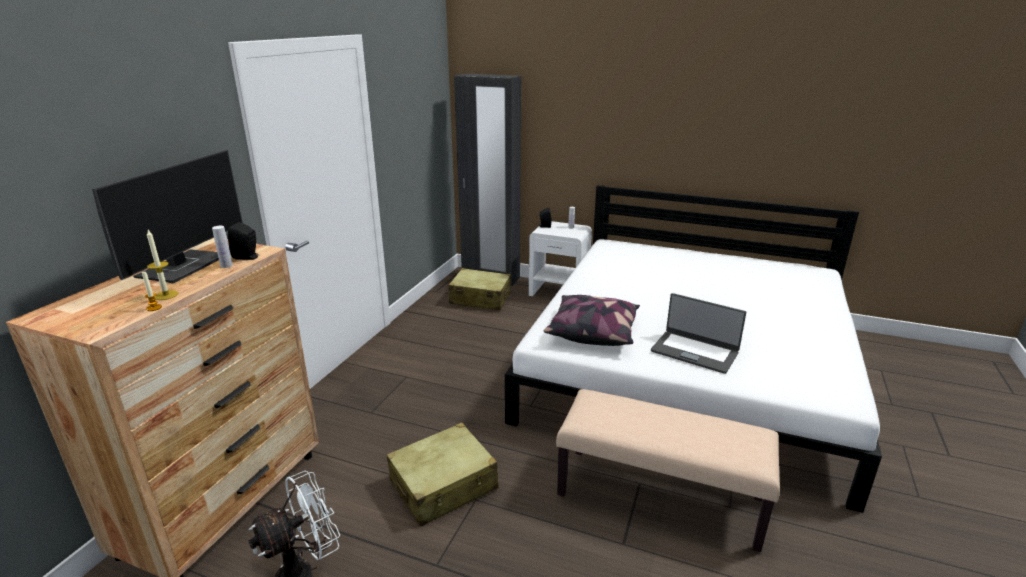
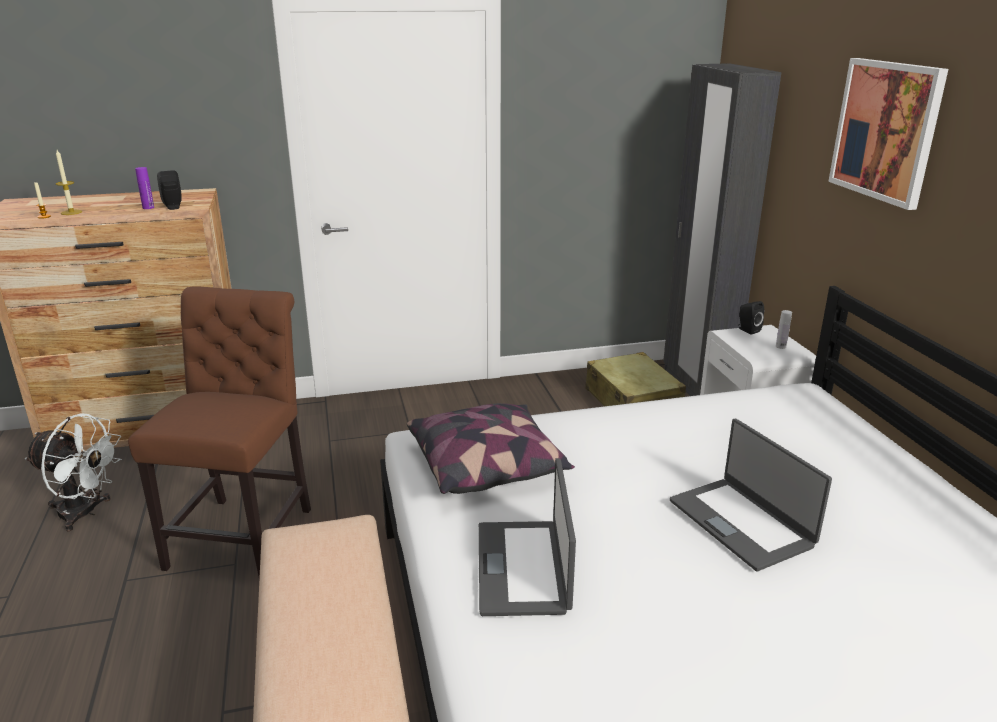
camera: 55 degrees right, 0 degrees up
monitor [92,150,243,284] -> none
white bottle [212,226,233,268] -> purple bottle [135,167,154,209]
beige suitcase [386,422,498,527] -> brown chair [128,286,311,578]
none -> laptop [670,419,832,571]
none -> picture [828,58,948,210]

